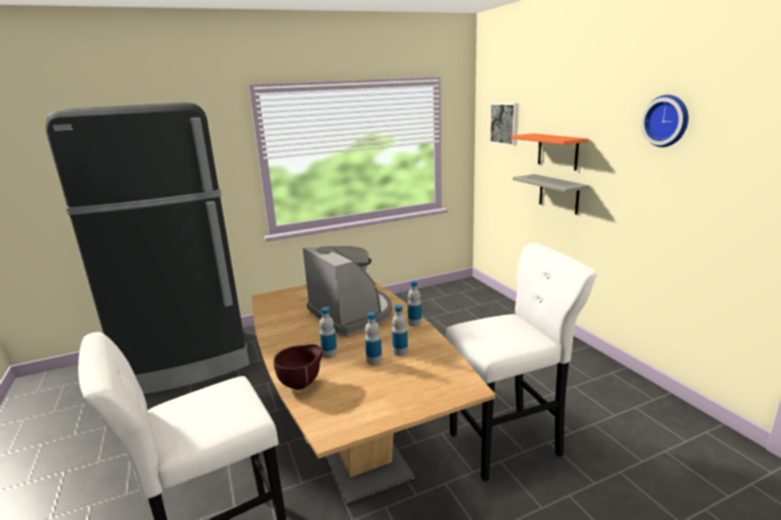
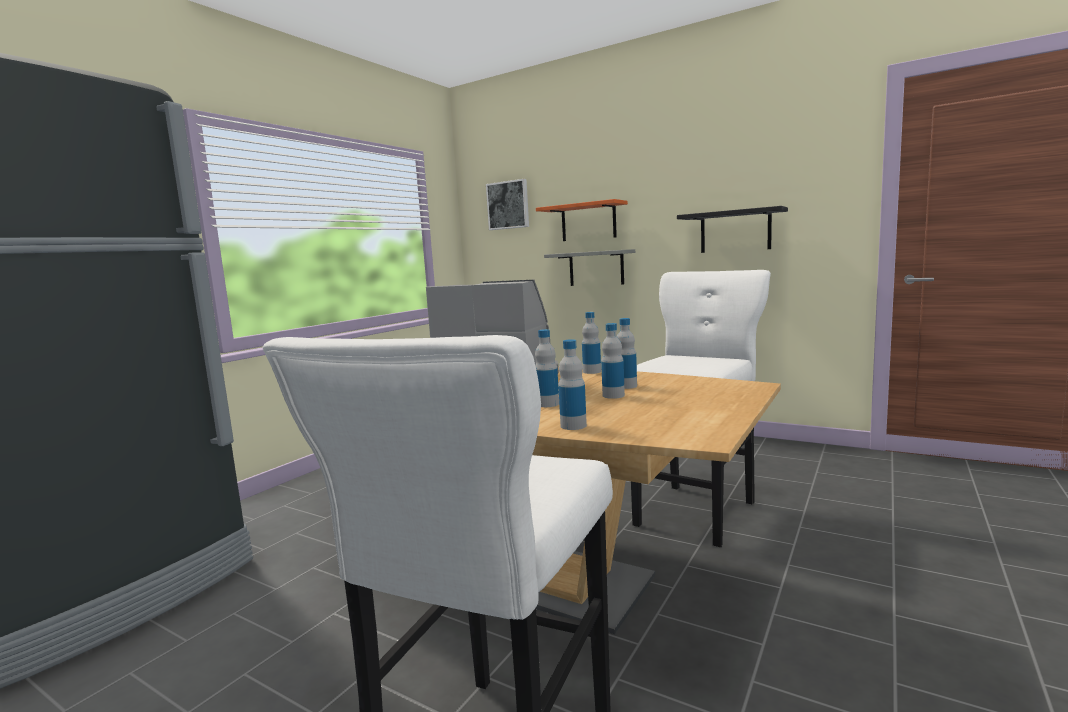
camera: 35 degrees left, 10 degrees down
brown bowl [274,344,323,390] -> bottle [558,339,587,430]
wall clock [641,95,689,147] -> none
none -> black shelf [677,206,788,253]

